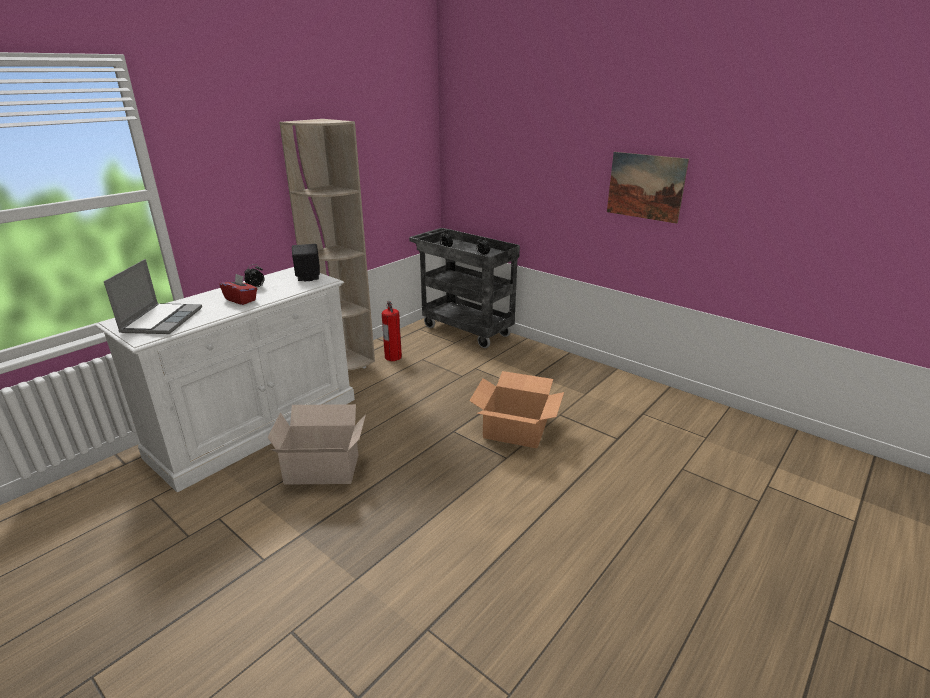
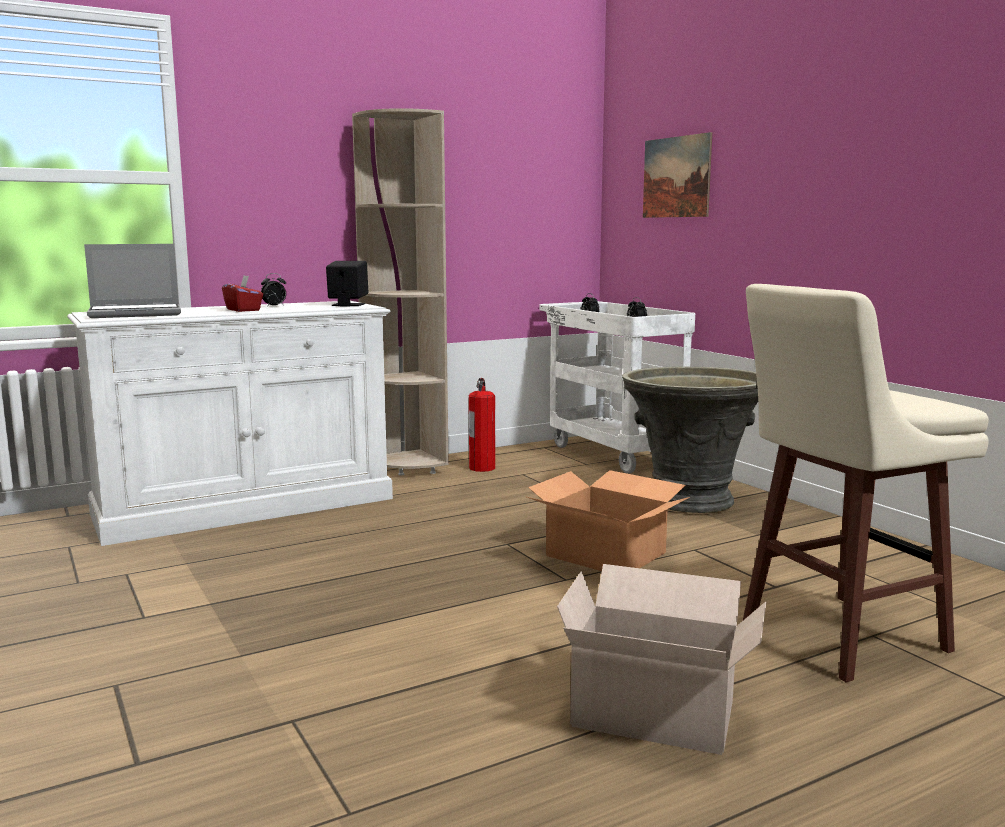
camera: 20 degrees right, 15 degrees down
laptop [104,259,202,334] -> laptop turned 45 degrees clockwise [84,244,181,318]
cardboard box [267,404,366,485] -> cardboard box moved to [557,564,766,755]
black cart [409,228,520,348] -> white cart [539,301,695,473]
picture [607,152,689,224] -> picture moved to [643,132,712,218]
none -> grey planter [622,366,758,513]
none -> beige stool [743,284,989,682]

